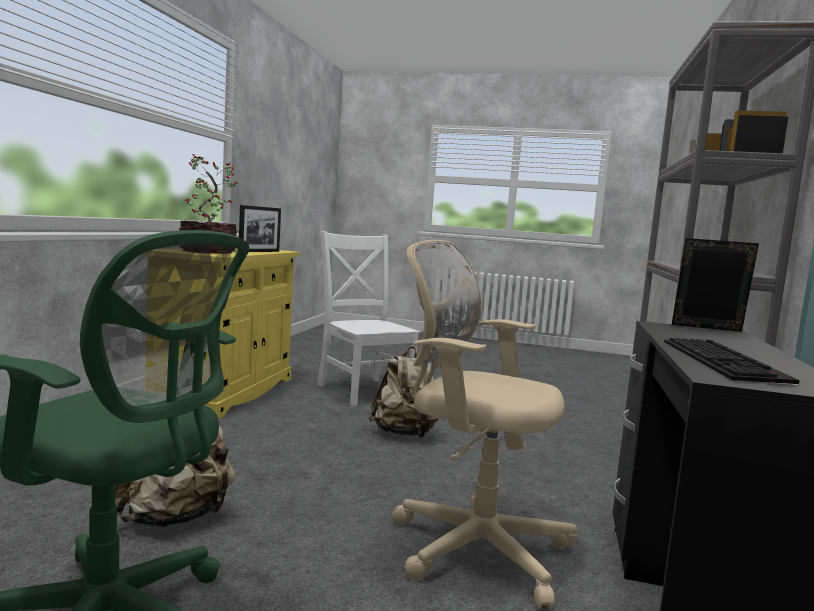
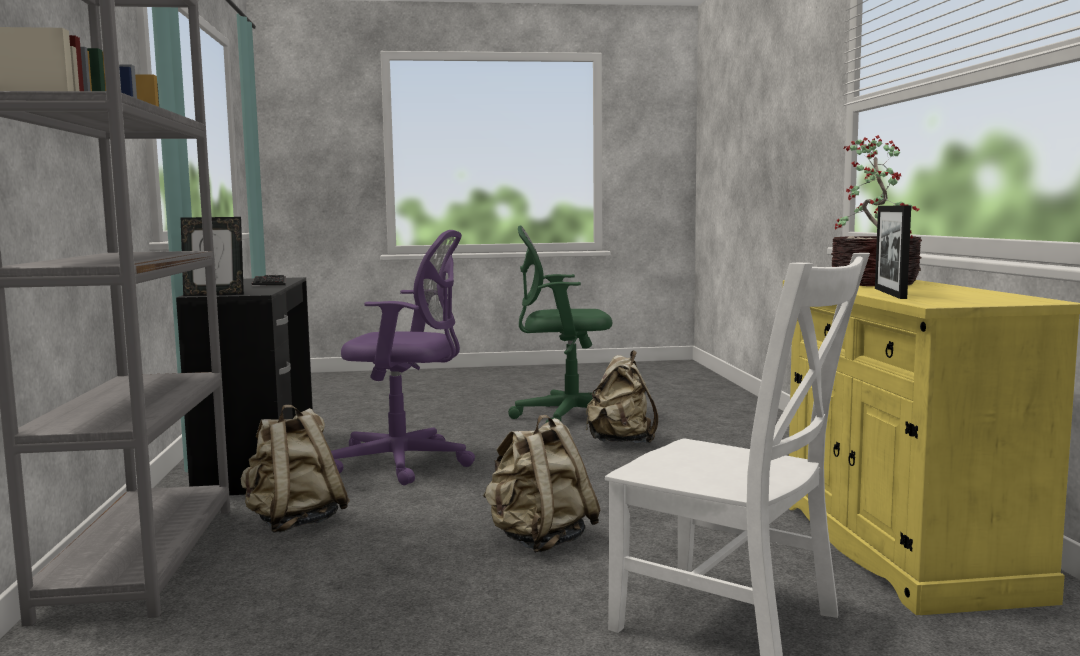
camera: 160 degrees right, 0 degrees up
beige office chair [392,240,577,609] -> purple office chair [331,230,475,485]
none -> beige backpack [241,405,350,533]

